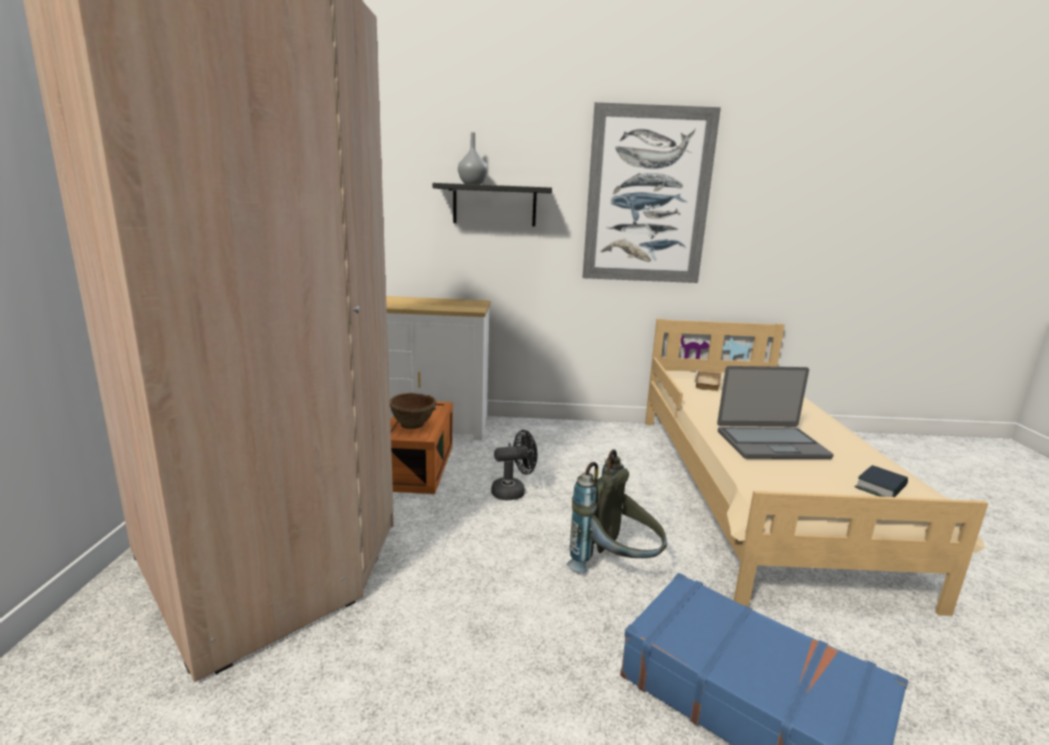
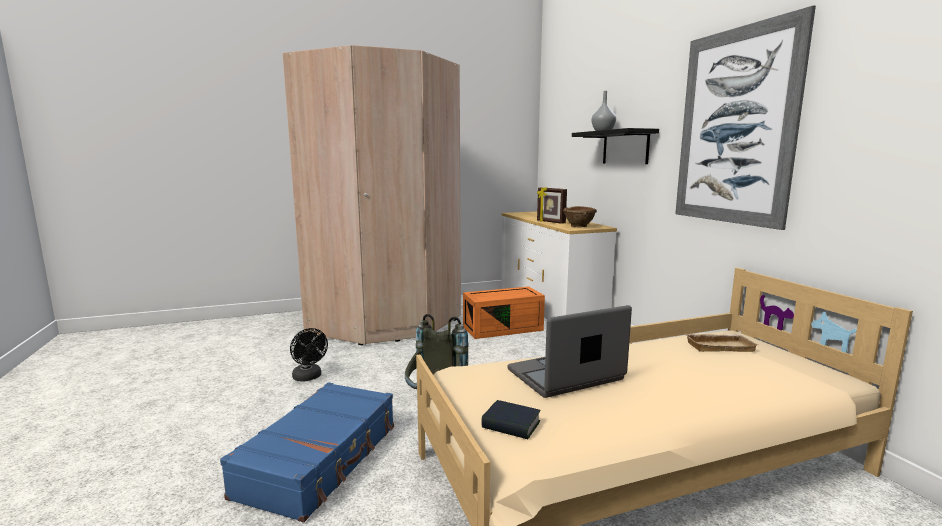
camera: 70 degrees right, 5 degrees down
brown bowl [390,393,437,429] -> brown bowl moved to [563,206,597,227]
black fan [491,430,537,500] -> black fan moved to [290,328,328,381]
laptop [717,366,834,459] -> laptop turned 90 degrees clockwise [507,305,632,398]
none -> picture frame [537,187,567,224]

